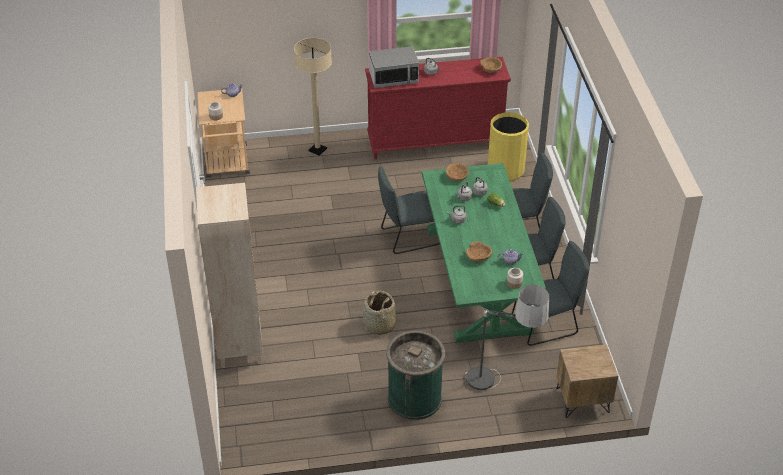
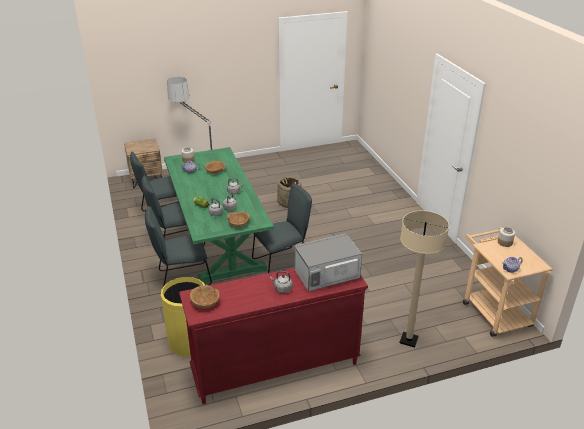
camera: 170 degrees right, 10 degrees down
beige bookcase [196,183,263,368] -> none
green trash can [386,331,445,420] -> none

